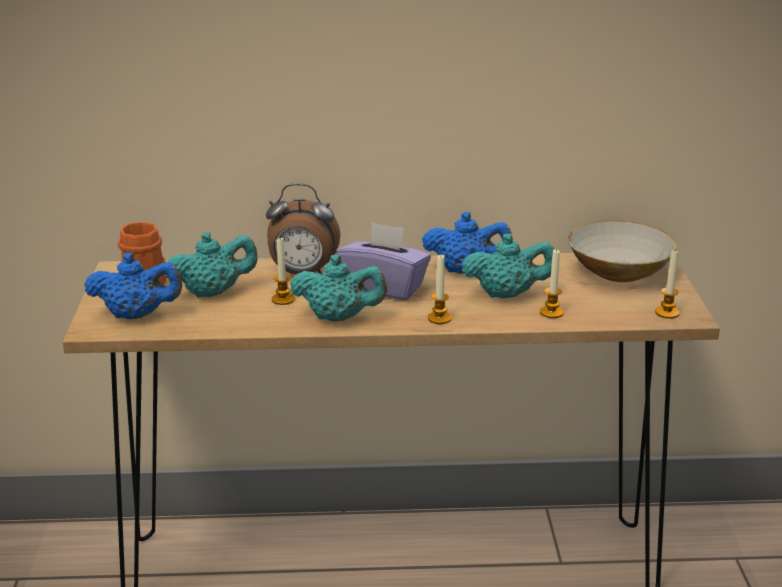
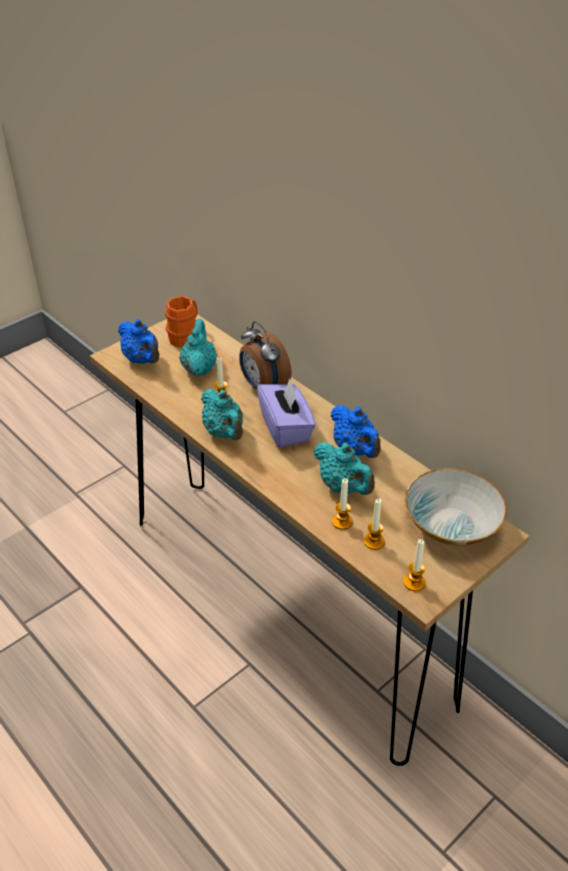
camera: 50 degrees right, 15 degrees up
turquoise teapot [165,232,258,298] -> turquoise teapot turned 120 degrees counterclockwise [179,319,217,377]
candle [428,255,452,324] -> candle moved to [364,498,385,550]

